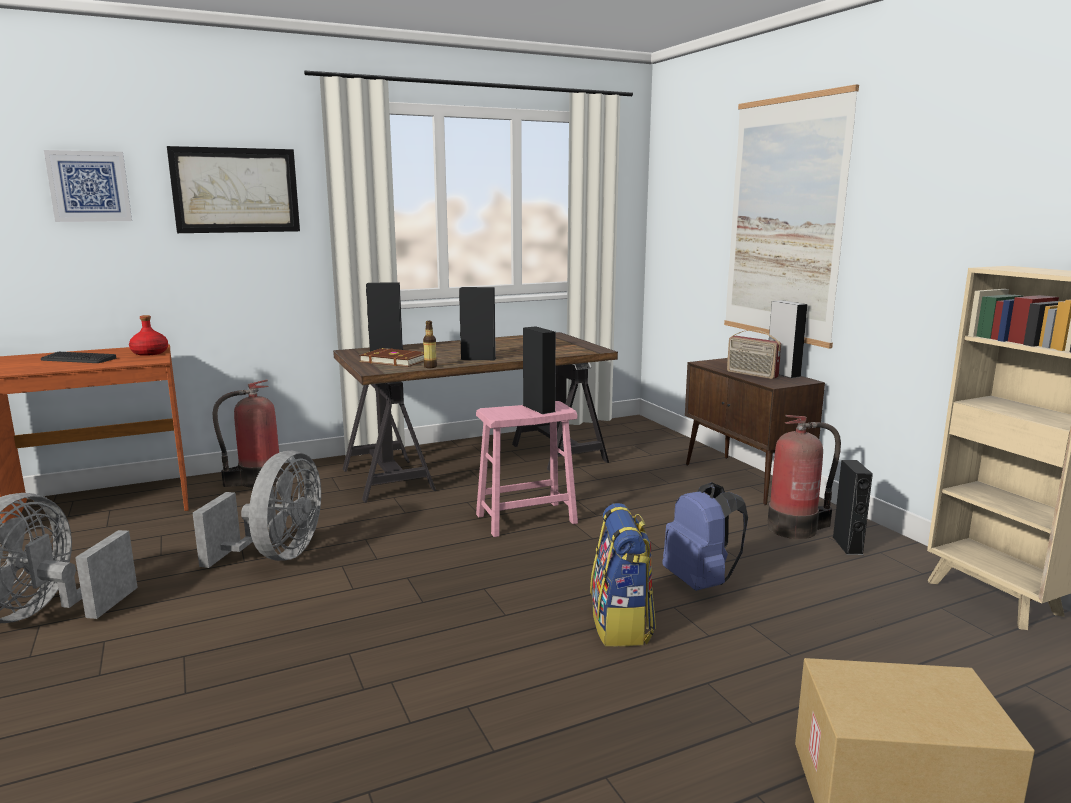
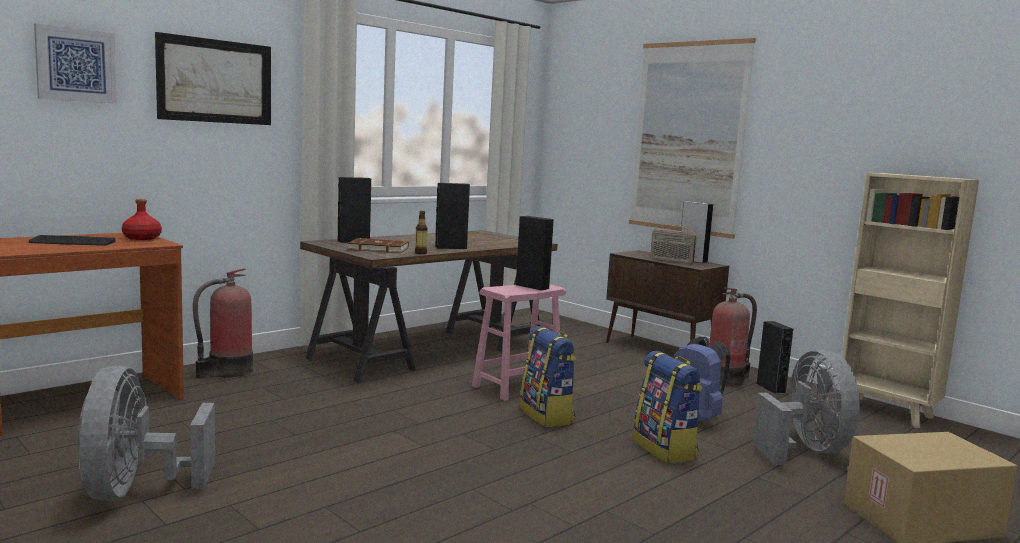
camera: 20 degrees left, 5 degrees down
grey fan [193,451,321,568] -> grey fan moved to [752,349,860,465]
none -> backpack [520,326,577,427]

